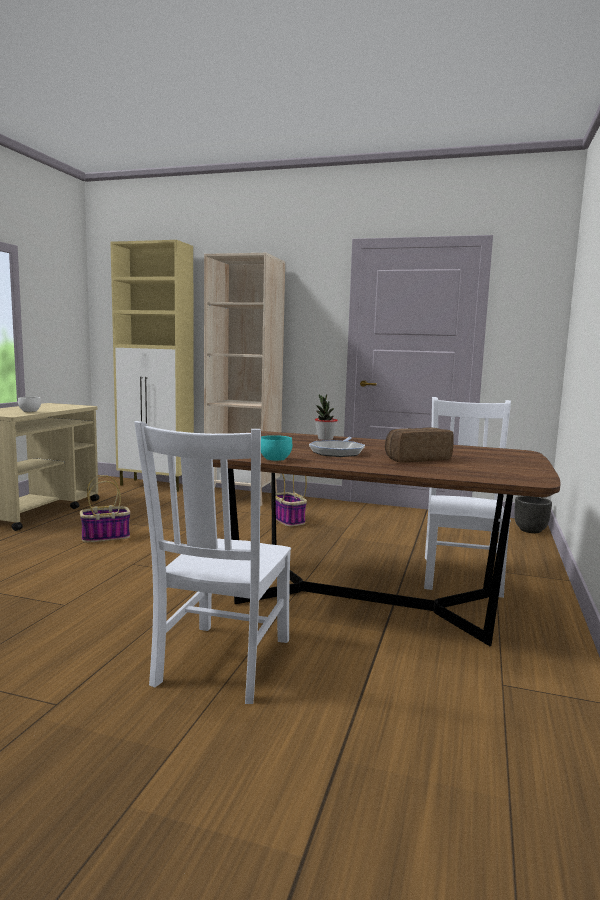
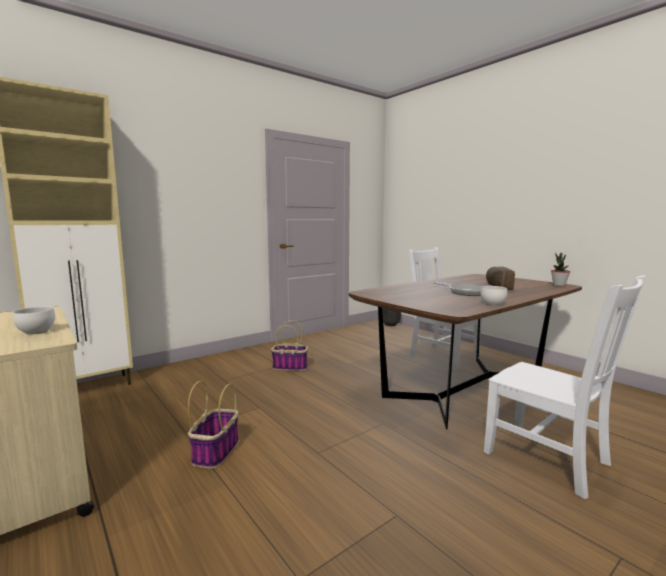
camera: 55 degrees left, 0 degrees up
beige bookcase [204,253,285,506] -> none
turquoise bowl [261,435,292,461] -> white bowl [480,286,507,306]
potted plant [315,394,338,440] -> potted plant moved to [551,253,570,286]

